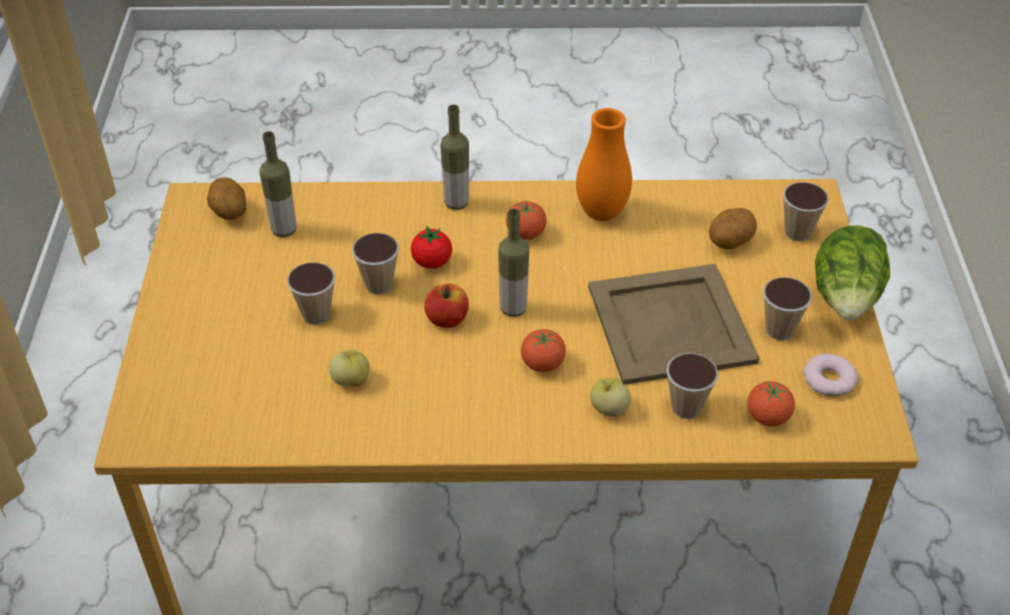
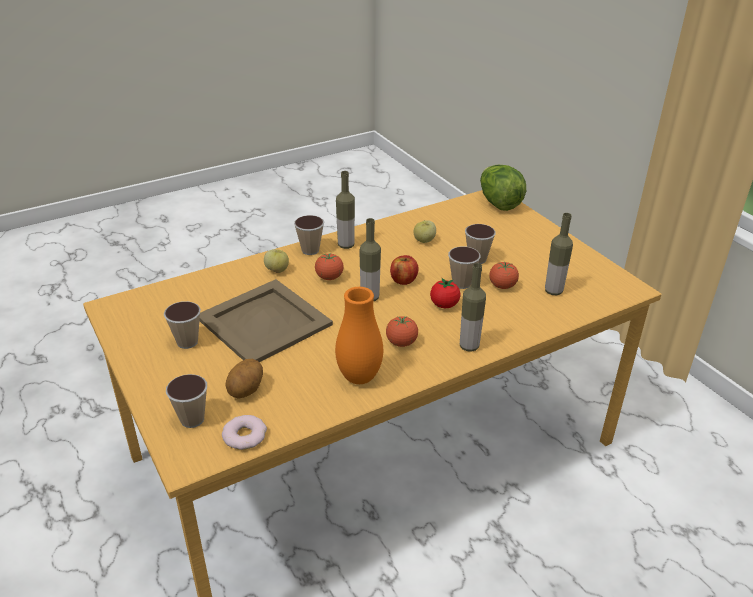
camera: 150 degrees right, 10 degrees down
potato [207,177,246,220] -> none
cup [666,353,718,419] -> cup moved to [294,215,324,255]
tomato [747,381,795,426] -> tomato moved to [489,262,519,289]
donut [803,354,858,396] -> donut moved to [222,415,267,450]
lettuce [815,225,890,320] -> lettuce moved to [480,165,526,211]
none -> bottle [336,171,355,249]

